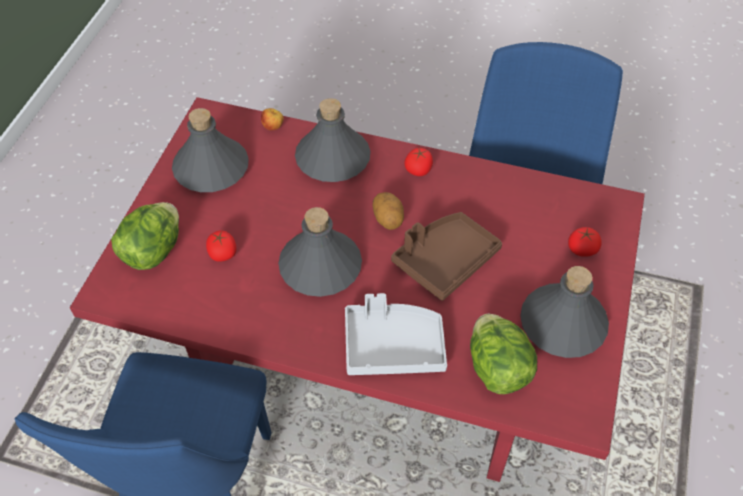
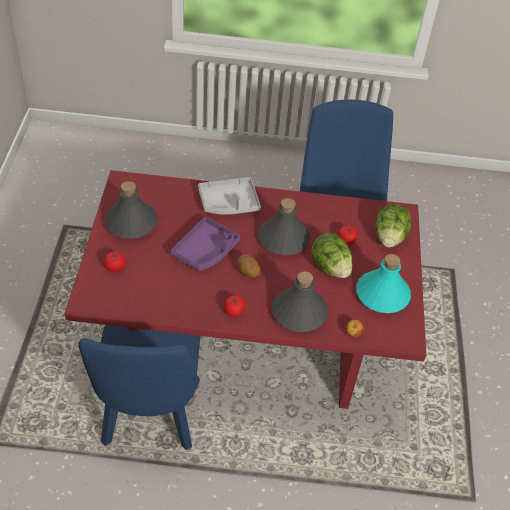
camera: 165 degrees right, 5 degrees down
grey bottle [172,108,249,192] -> turquoise bottle [356,254,411,313]
brown tray [391,212,502,301] -> purple tray [170,217,241,271]
lettuce [470,314,537,394] -> lettuce moved to [311,233,352,278]

